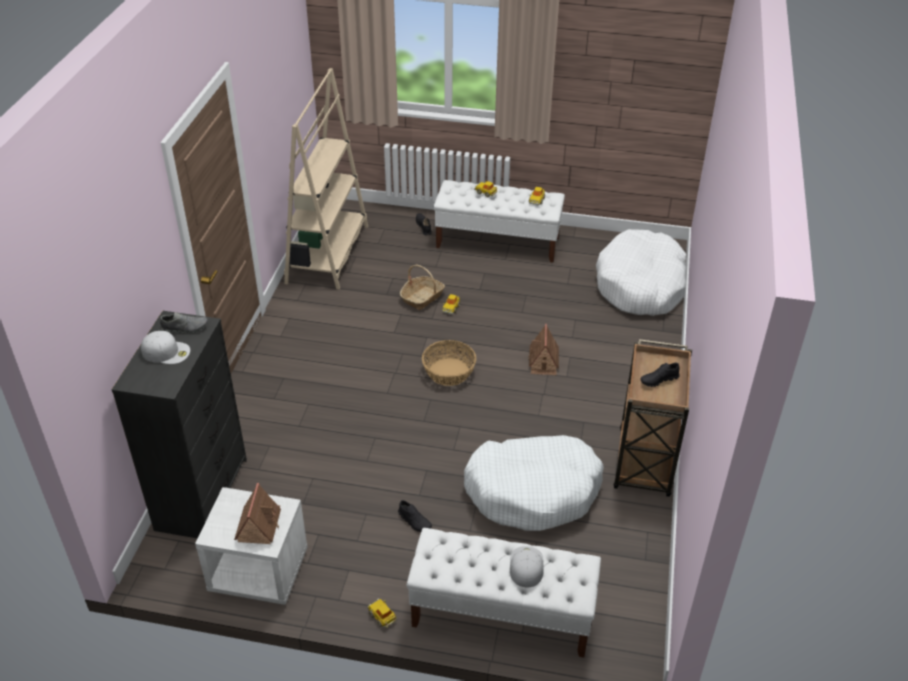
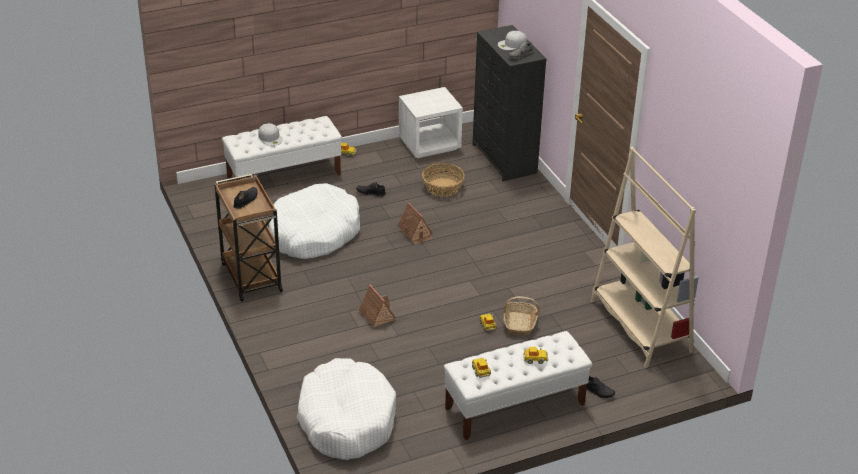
camera: 145 degrees right, 5 degrees down
toy house [234,483,281,544] -> toy house moved to [398,202,433,244]
basket [422,340,476,386] -> basket moved to [422,163,465,196]

